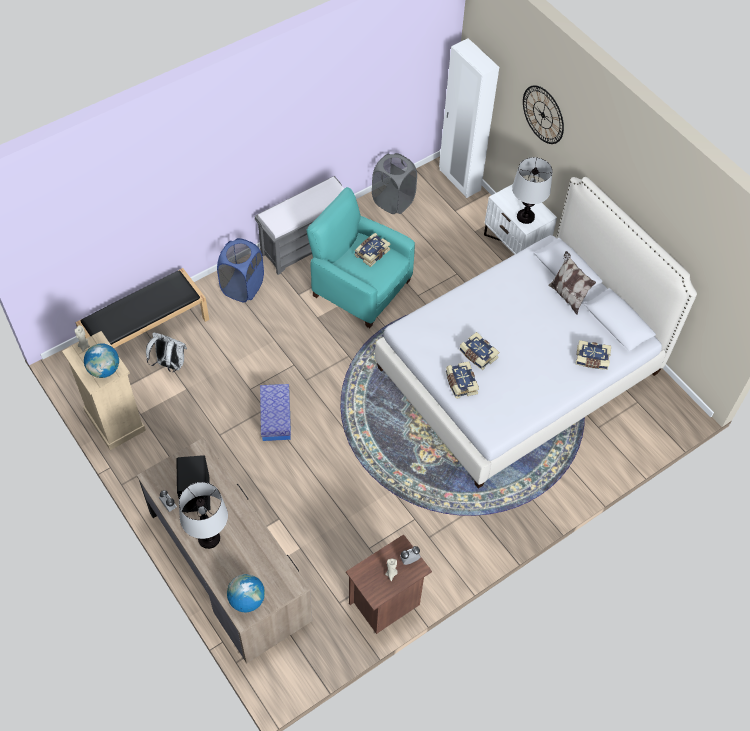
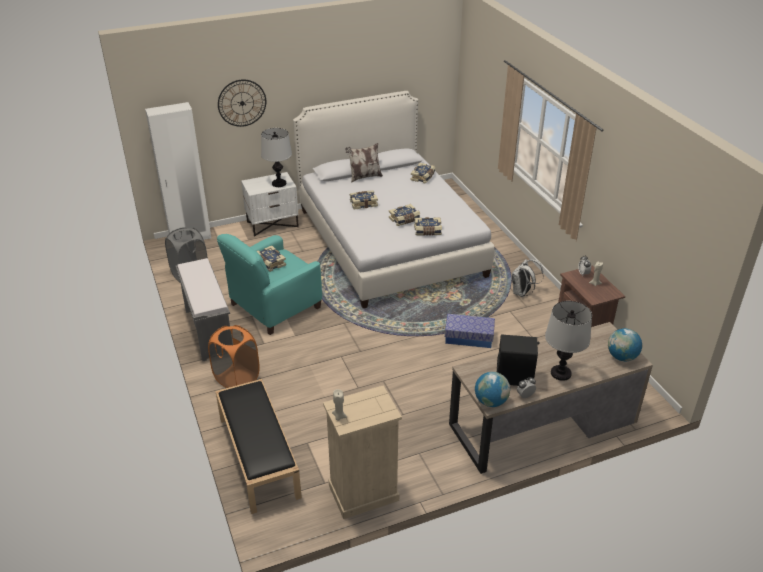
camera: 75 degrees left, 20 degrees down
globe [84,343,119,378] -> globe moved to [475,372,510,407]
white backpack [146,332,187,372] -> white backpack moved to [511,259,543,297]
blue laundry basket [217,238,264,302] -> orange laundry basket [208,325,260,388]
storage box [260,384,291,441] -> storage box moved to [445,314,495,348]
none -> book [350,190,378,210]

